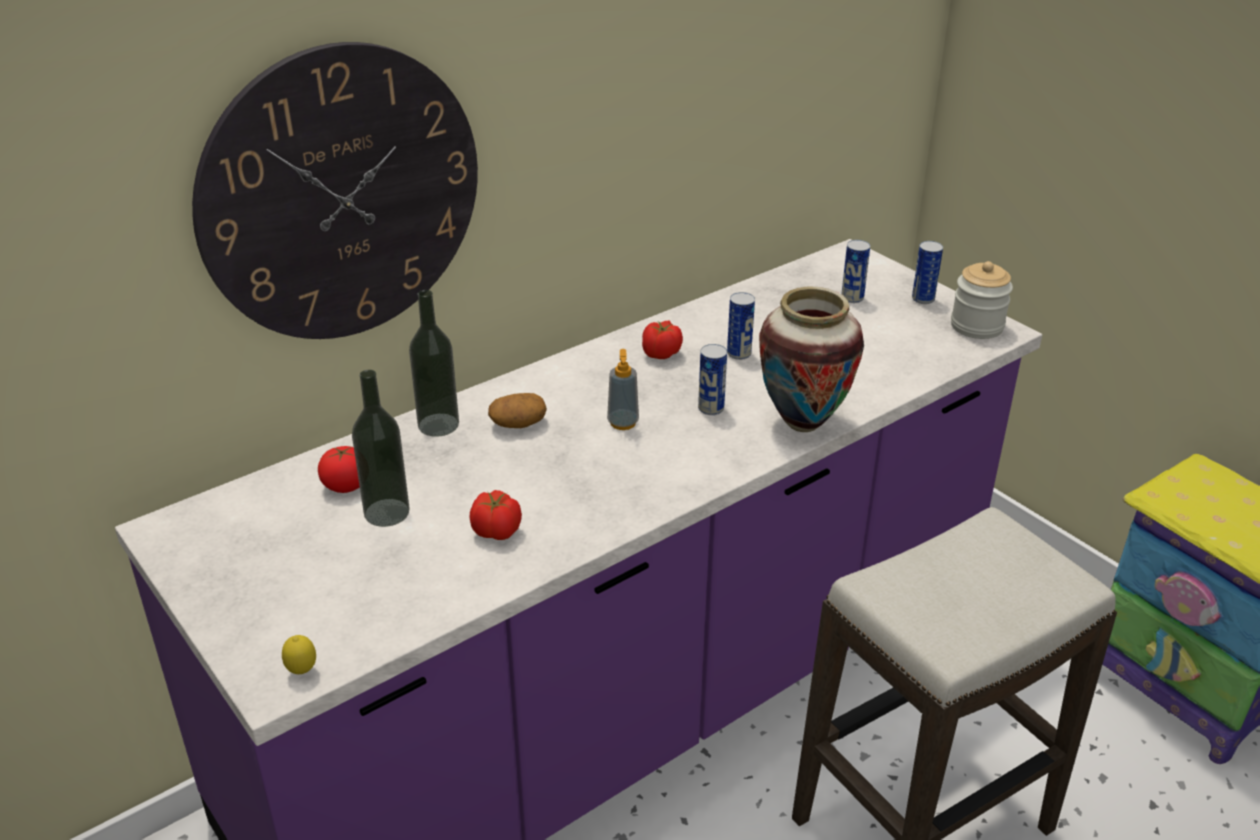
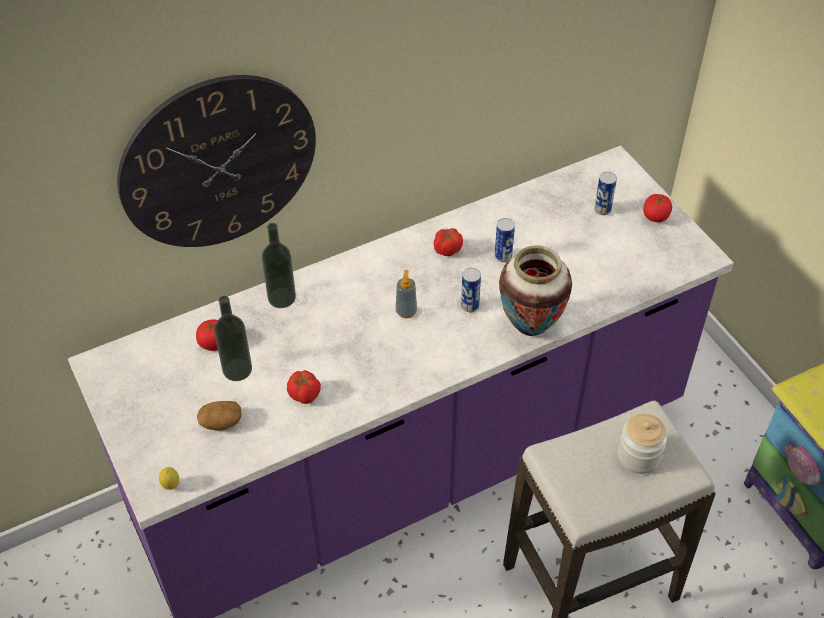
camera: 10 degrees right, 15 degrees up
potato [488,393,547,428] -> potato moved to [197,401,242,431]
can [912,241,943,304] -> tomato [643,194,672,222]
jar [951,261,1013,339] -> jar moved to [618,414,667,474]

